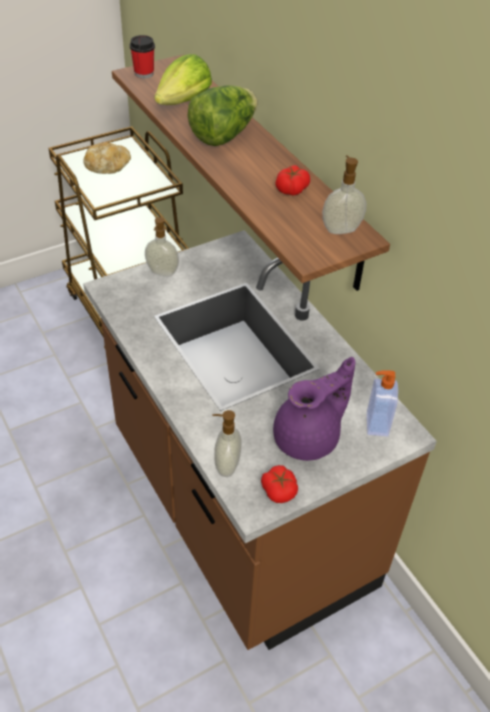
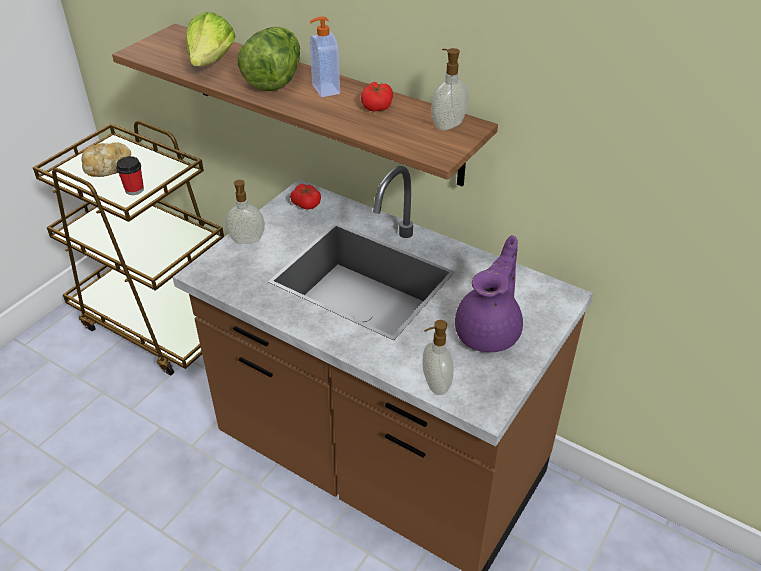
camera: 25 degrees left, 5 degrees down
cup [130,35,155,79] -> cup moved to [116,156,144,195]
tomato [261,465,298,503] -> tomato moved to [290,184,321,209]
soap dispenser [367,370,398,436] -> soap dispenser moved to [310,17,340,97]

